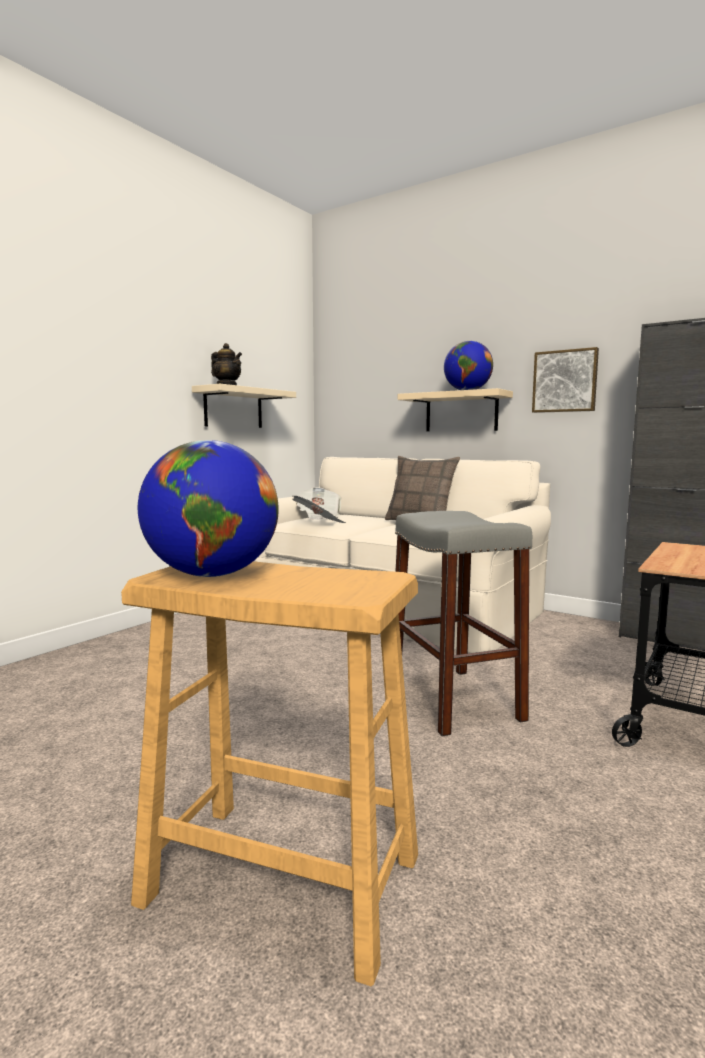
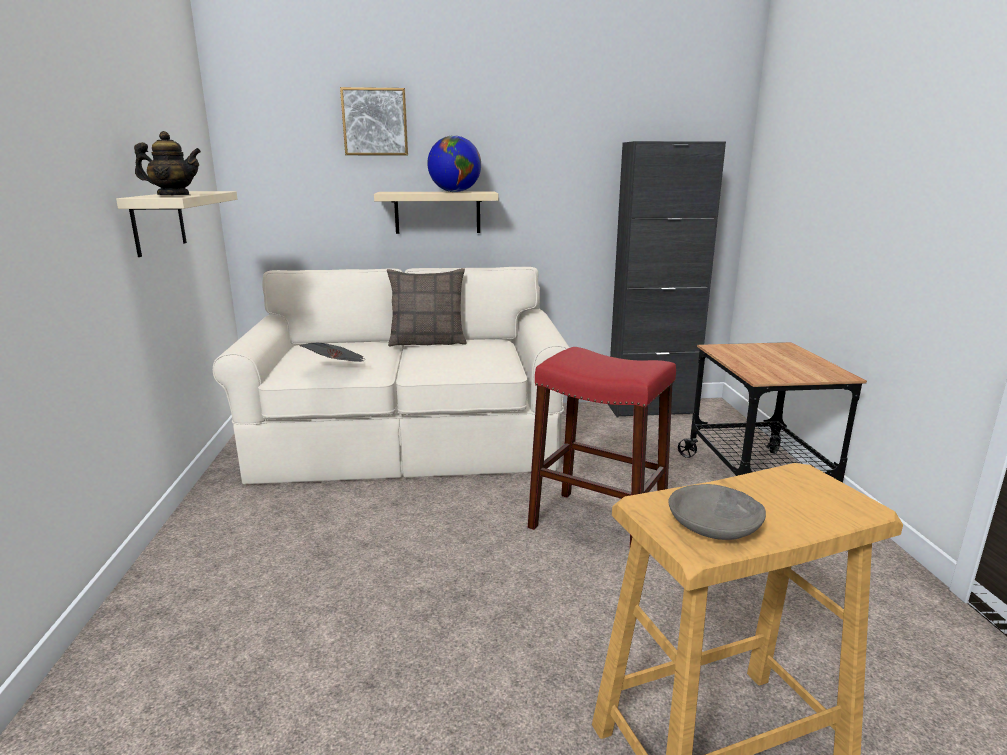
camera: 40 degrees left, 10 degrees up
globe [138,440,279,577] -> grey bowl [668,484,766,540]
newspaper [296,487,342,520] -> none
grey stool [395,511,532,736] -> red stool [528,347,676,546]
picture [532,347,599,413] -> picture moved to [340,87,408,155]

